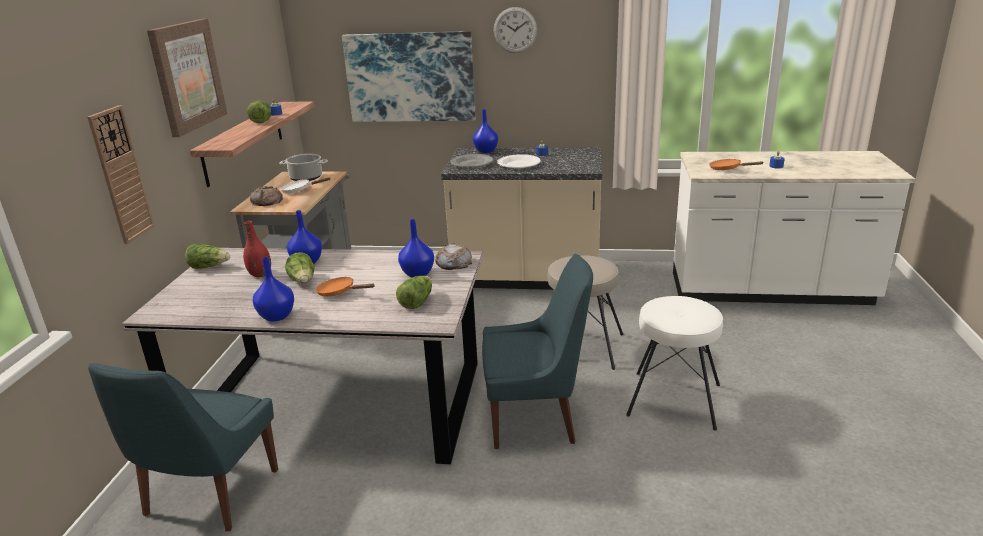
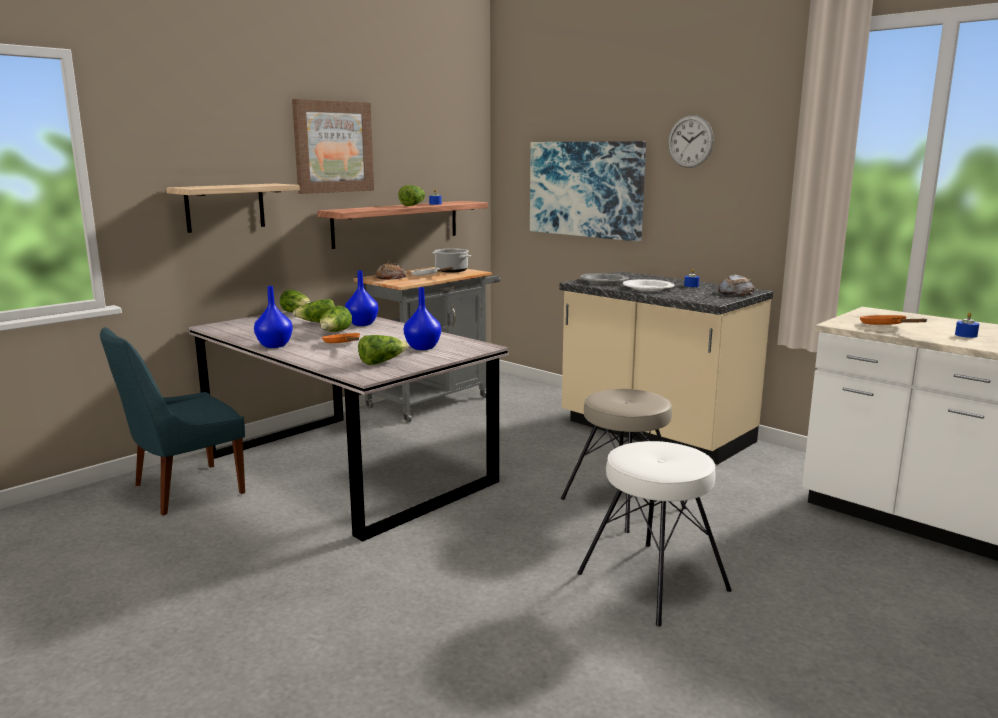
camera: 35 degrees right, 10 degrees down
wall clock [87,105,154,244] -> shelf [166,184,300,233]
red vase [243,221,271,277] -> lettuce [293,299,335,323]
bread [435,243,472,270] -> bread moved to [718,274,755,296]
blue vase [473,109,498,153] -> none
blue chair [482,254,593,449] -> none

